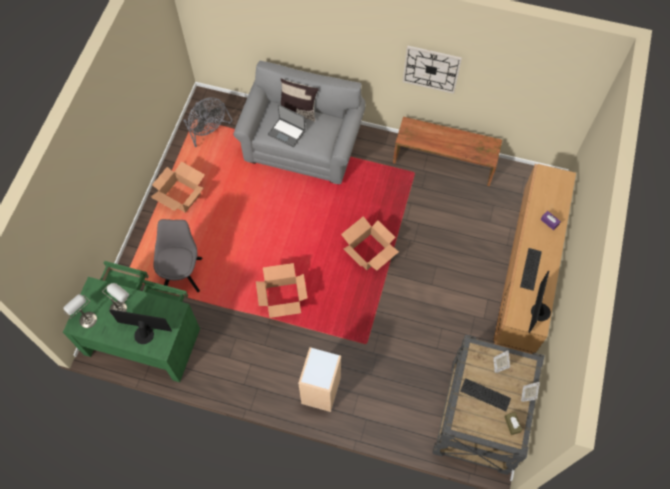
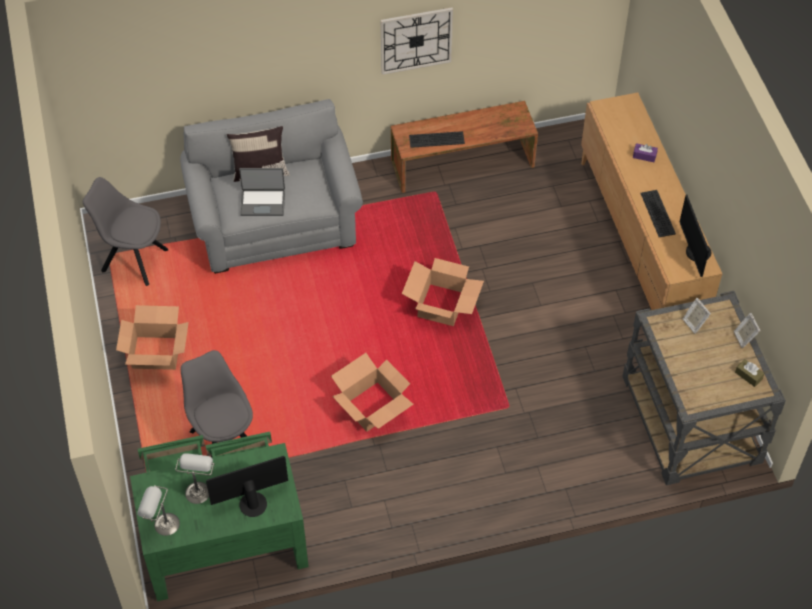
camera: 30 degrees left, 10 degrees down
grey fan [183,97,233,147] -> grey chair [83,177,168,286]
bookcase [298,347,341,412] -> none
keyboard [460,378,511,411] -> keyboard moved to [409,131,465,148]

